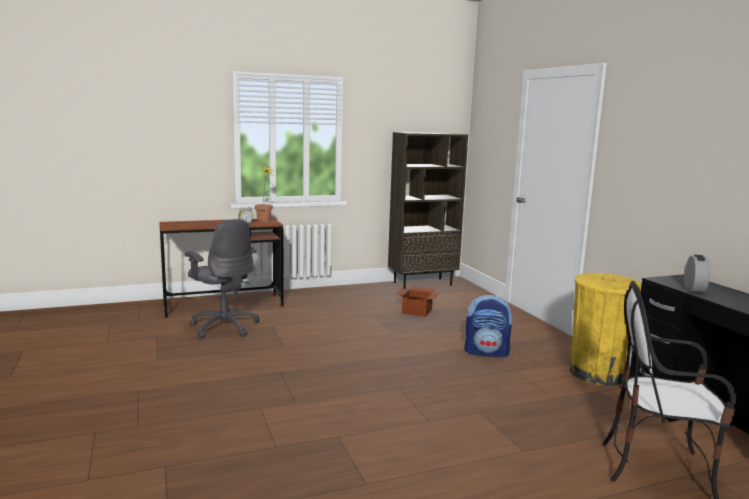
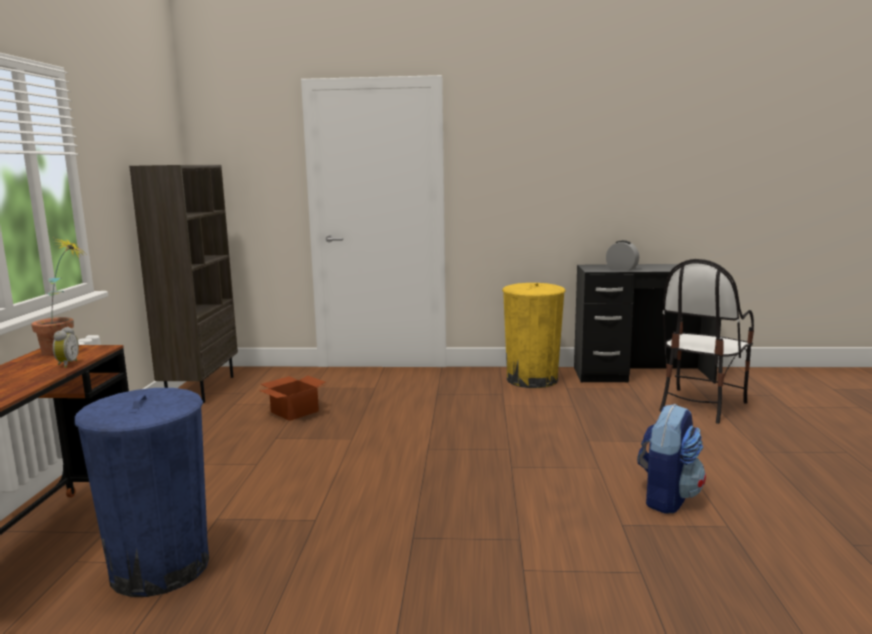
camera: 65 degrees left, 0 degrees up
grey office chair [185,219,259,339] -> blue trash can [75,388,209,597]
backpack [464,295,513,357] -> backpack moved to [637,404,706,514]

